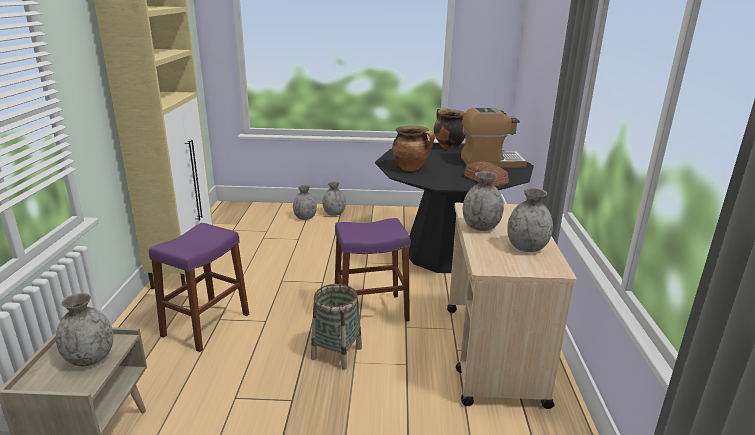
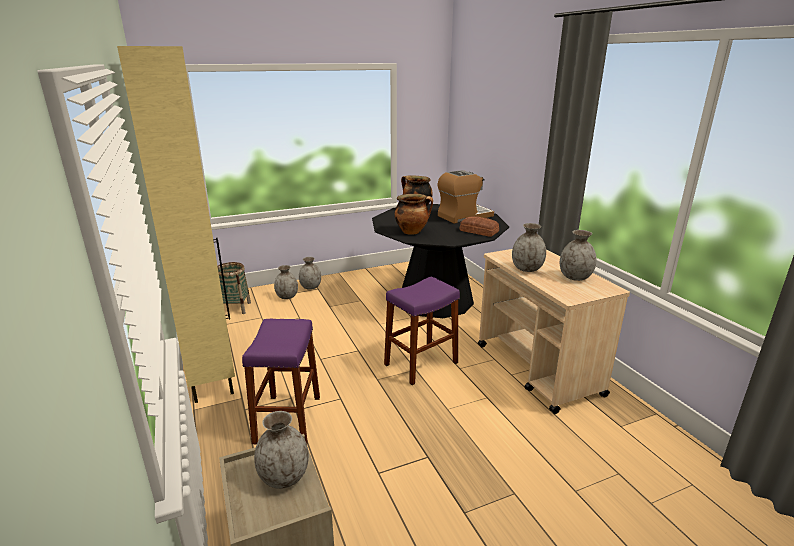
camera: 25 degrees left, 0 degrees up
basket [311,284,362,370] -> basket moved to [218,262,251,314]

